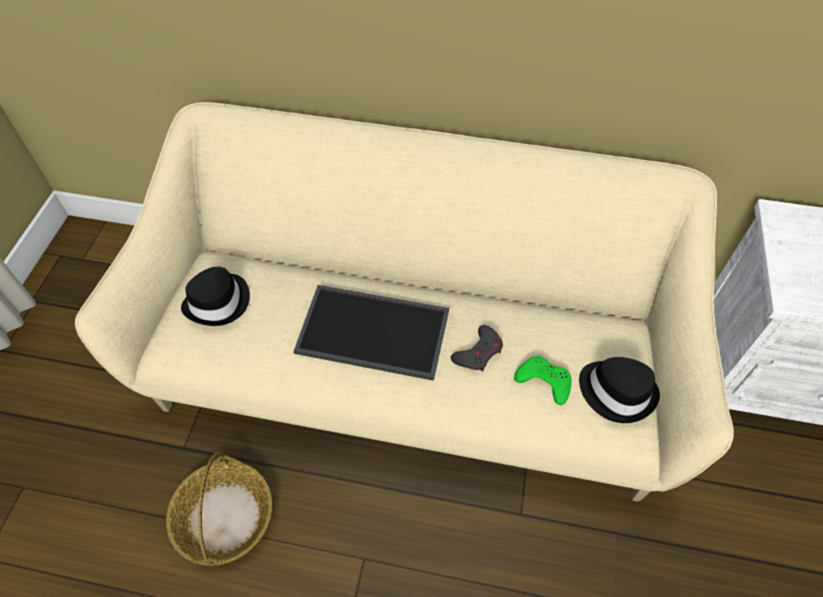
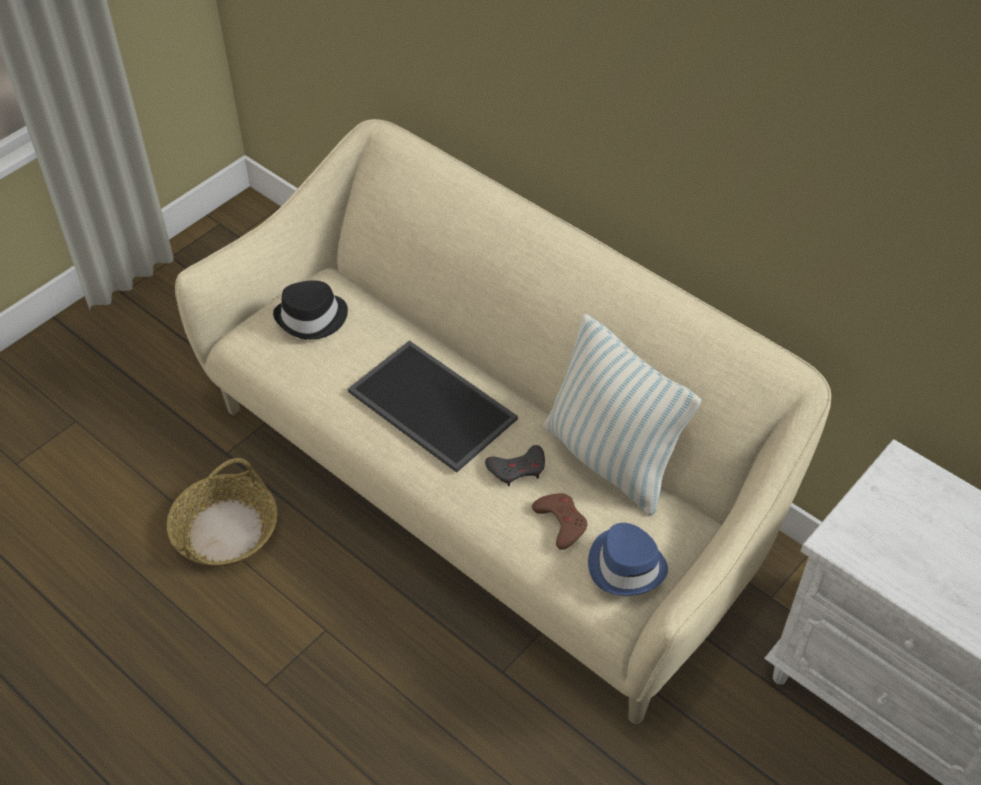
camera: 30 degrees right, 5 degrees down
green game controller [514,356,572,405] -> brown game controller [532,493,587,550]
black hat [579,357,660,423] -> blue hat [588,523,668,596]
none -> pillow [543,313,702,516]

